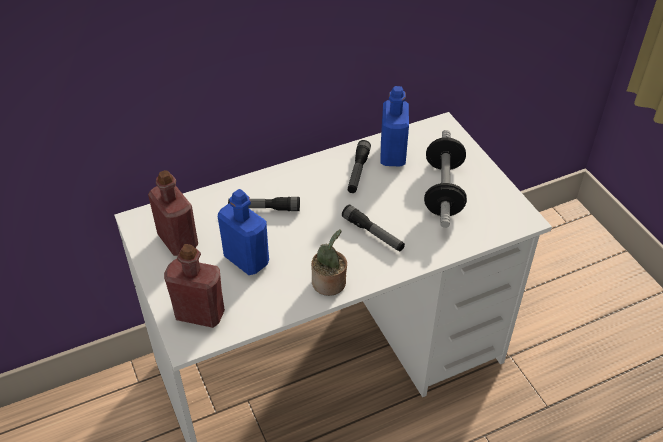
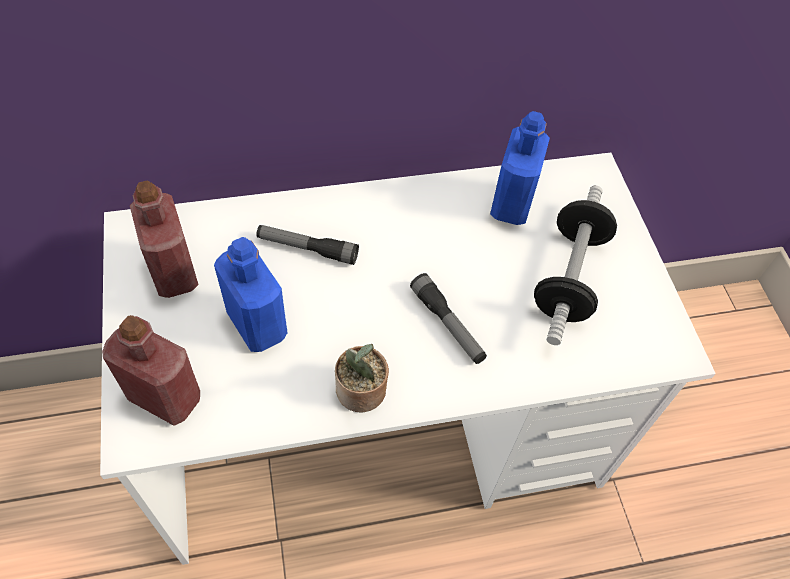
camera: 10 degrees right, 10 degrees up
flashlight [348,140,371,193] -> none

